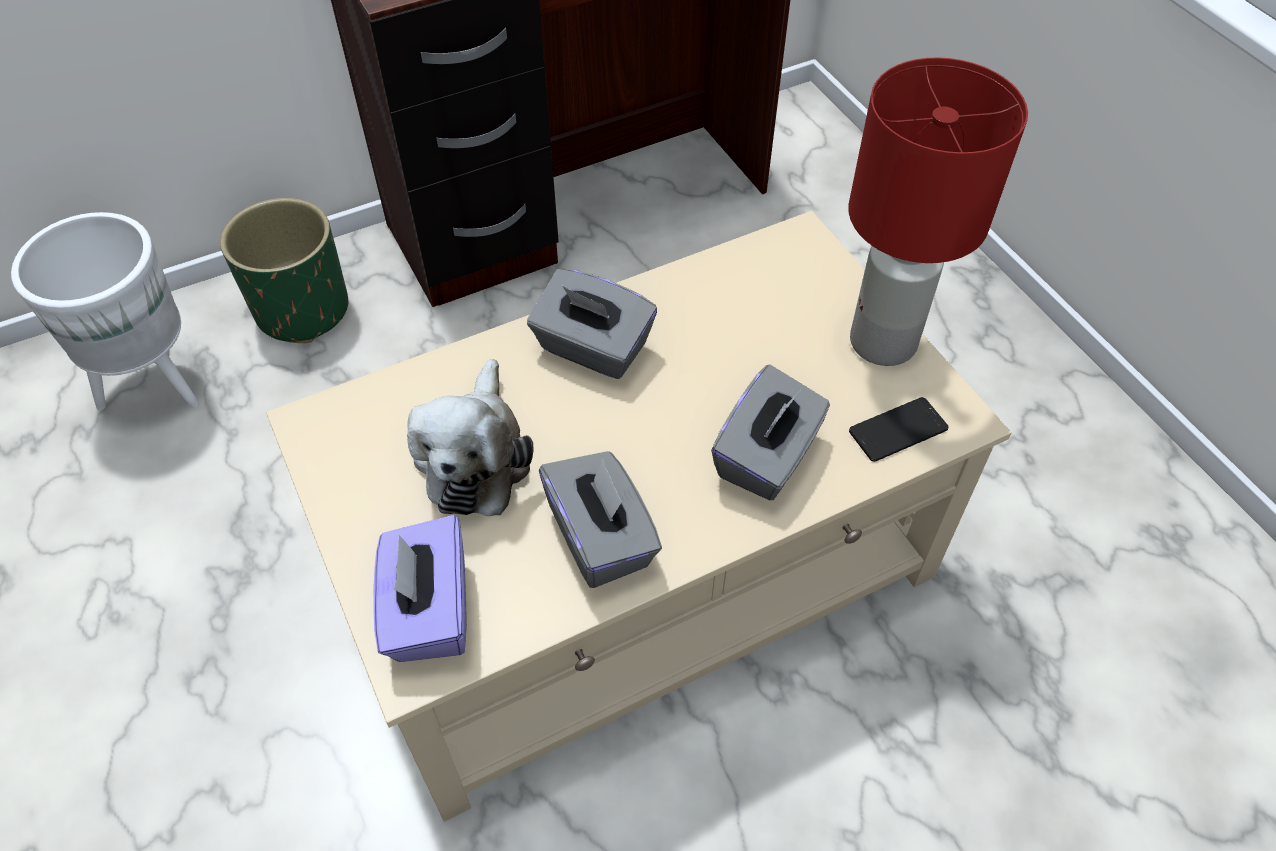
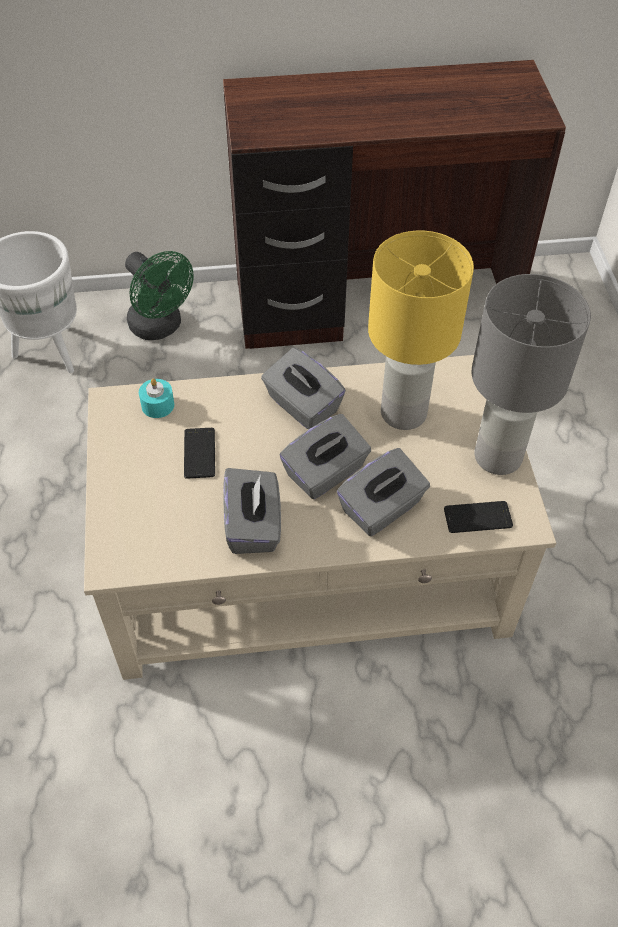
camera: 20 degrees right, 0 degrees up
green planter [220,198,349,343] -> green fan [125,251,193,340]
purple tissue box [373,515,467,662] -> none
plush toy [407,359,534,516] -> phone [184,428,215,479]
red table lamp [848,57,1028,366] -> grey table lamp [471,274,591,475]
none -> turquoise candle [139,378,174,418]
none -> grey tissue box [280,414,371,499]
none -> yellow table lamp [368,230,474,430]

